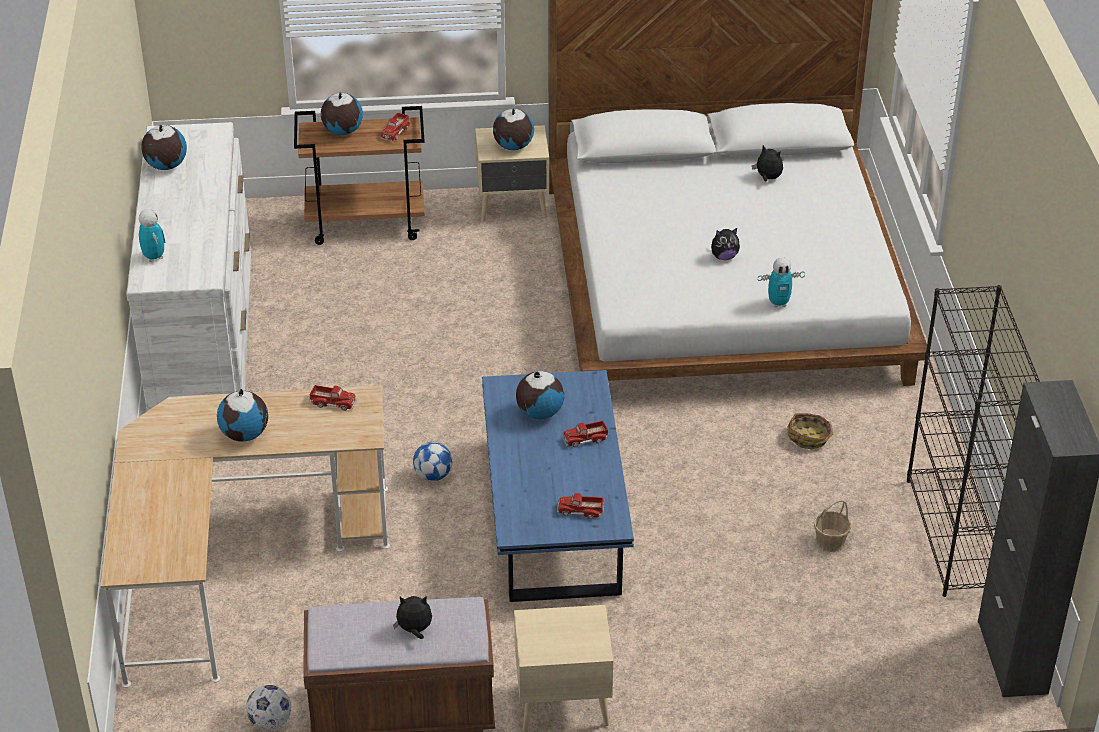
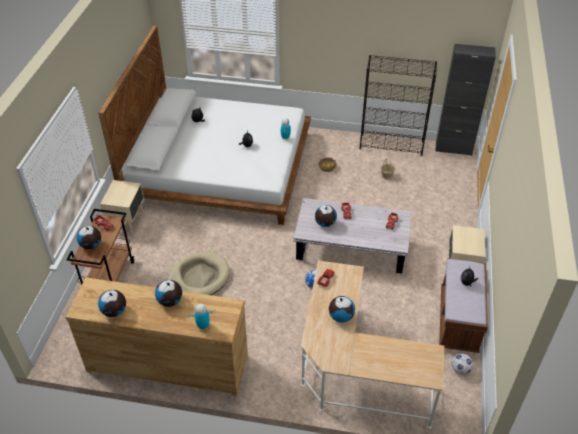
camera: 75 degrees left, 5 degrees up
white dresser [126,122,251,411] -> brown dresser [65,277,248,396]
blue coffee table [482,370,634,602] -> white coffee table [293,198,411,274]
globe [493,108,534,150] -> globe moved to [155,280,182,307]
none -> beige dog bed [168,252,230,295]

